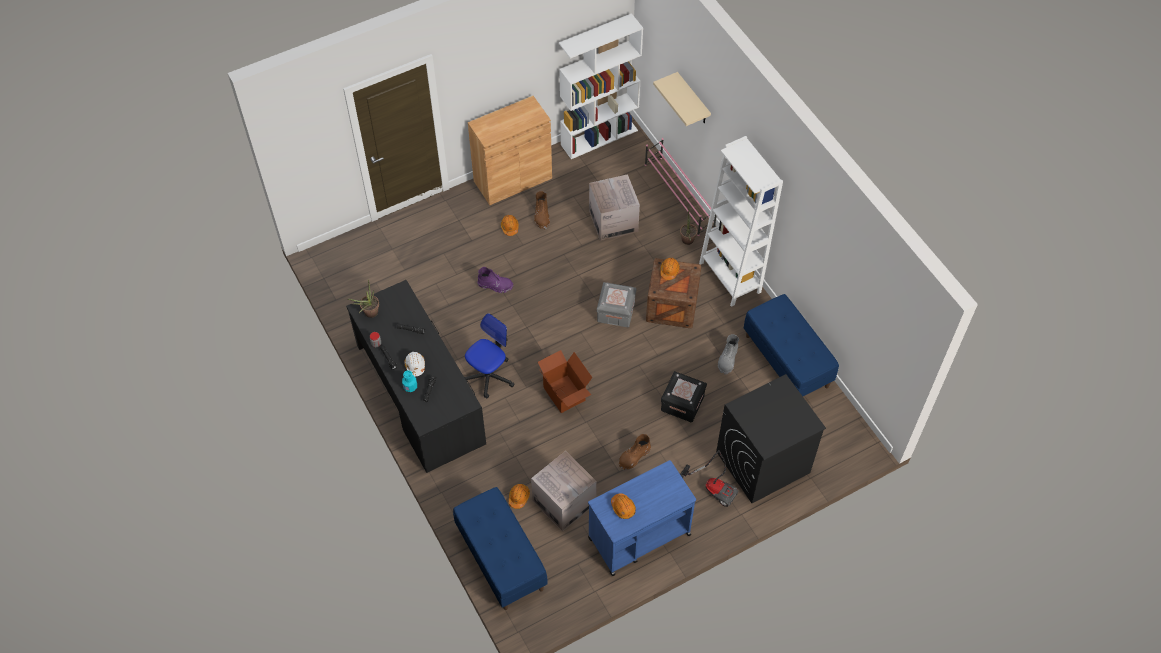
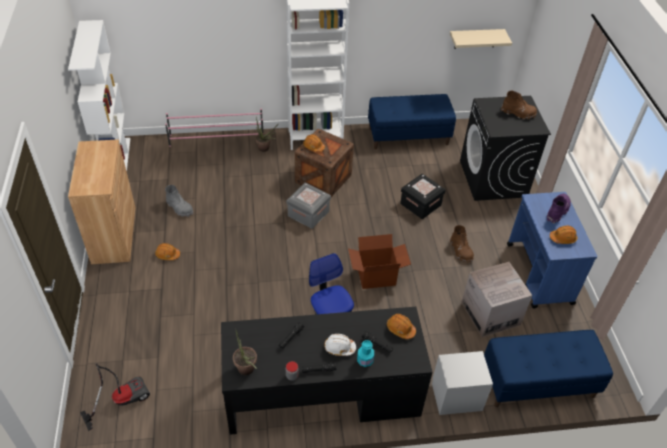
camera: 70 degrees left, 10 degrees down
purple boot [477,267,513,293] -> purple boot moved to [546,194,571,224]
orange hard hat [509,484,530,509] -> orange hard hat moved to [387,314,416,339]
brown boot [534,191,550,229] -> brown boot moved to [501,91,537,120]
cardboard box [589,174,640,241] -> none
beige shelf [653,72,711,126] -> beige shelf moved to [450,29,512,49]
vacuum cleaner [680,450,738,507] -> vacuum cleaner moved to [80,363,150,431]
grey boot [718,334,739,375] -> grey boot moved to [165,185,193,217]
none -> grey nightstand [432,351,493,415]

